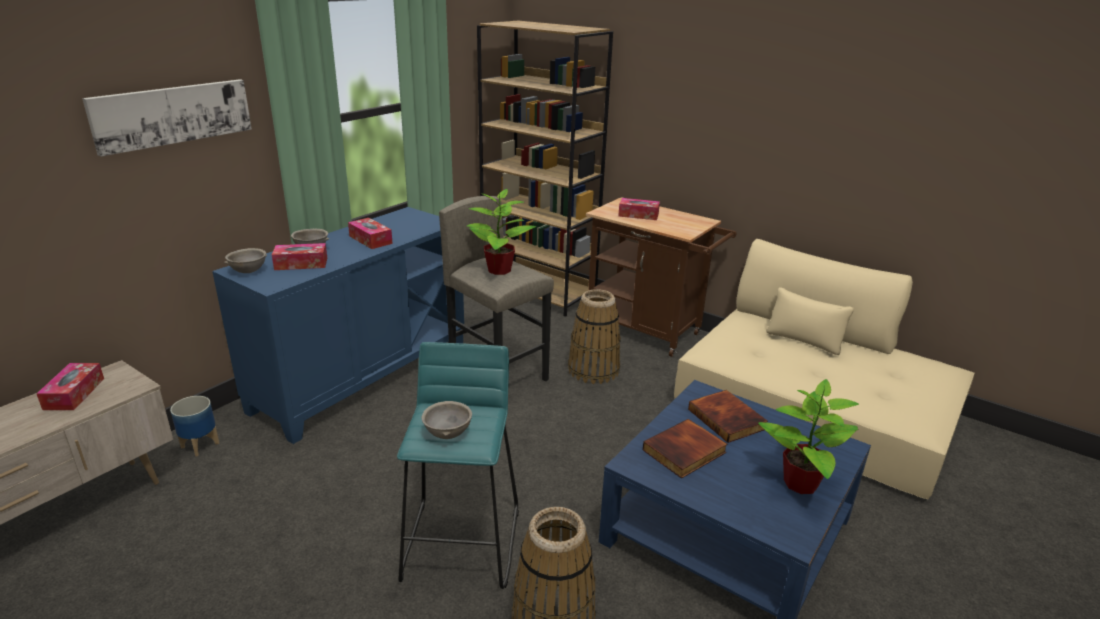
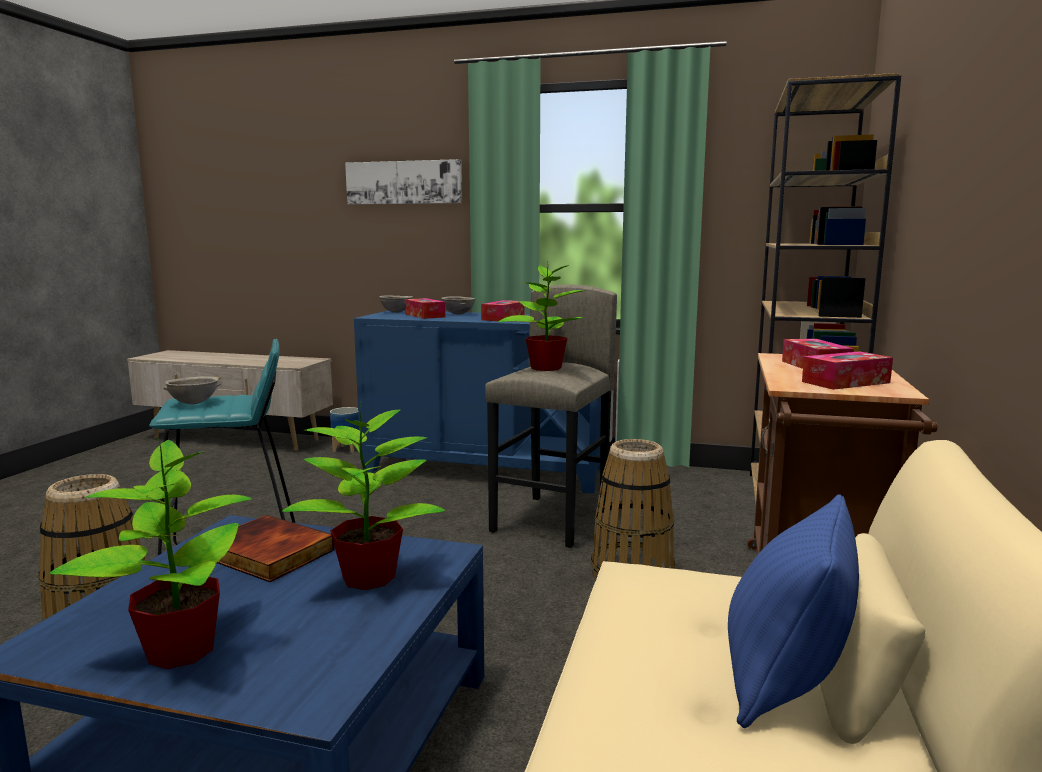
camera: 70 degrees right, 15 degrees down
tissue box [36,363,104,410] -> tissue box moved to [802,351,893,390]
book [688,390,768,443] -> potted plant [282,401,445,590]
none -> blue pillow [728,494,859,728]

